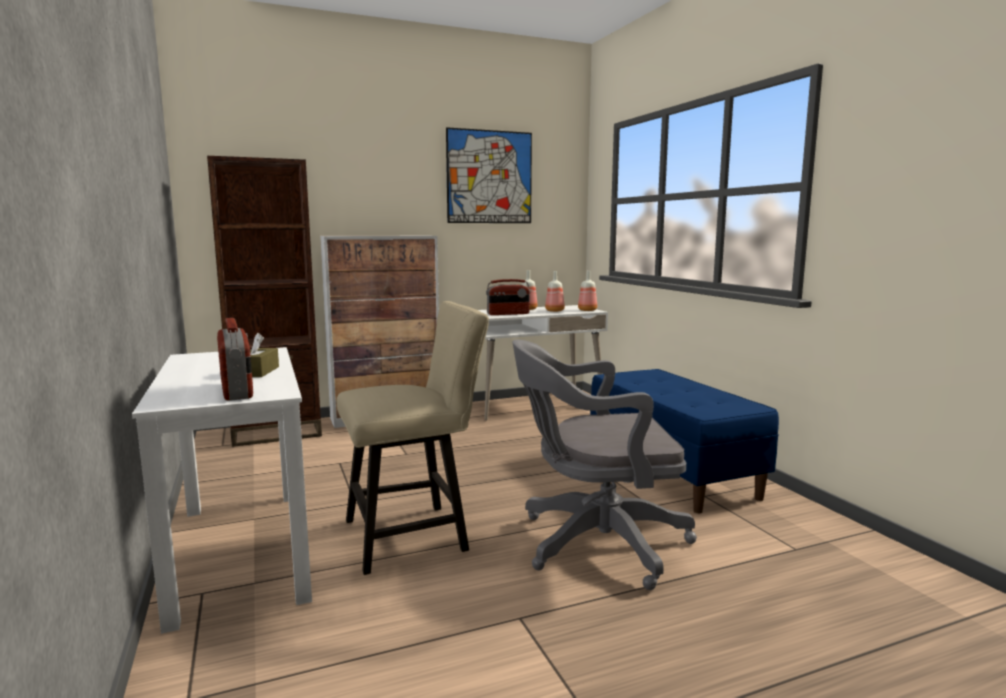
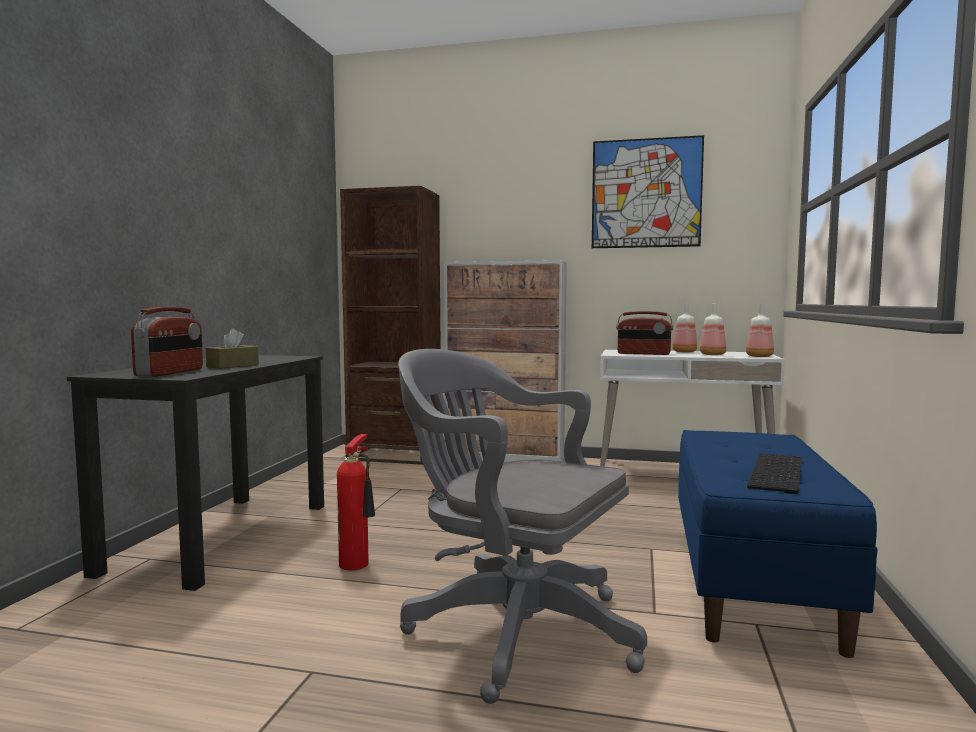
camera: 35 degrees right, 5 degrees down
white desk [132,347,312,634] -> black desk [67,355,324,591]
beige chair [337,301,489,575] -> fire extinguisher [337,434,375,570]
none -> keyboard [747,453,802,494]

